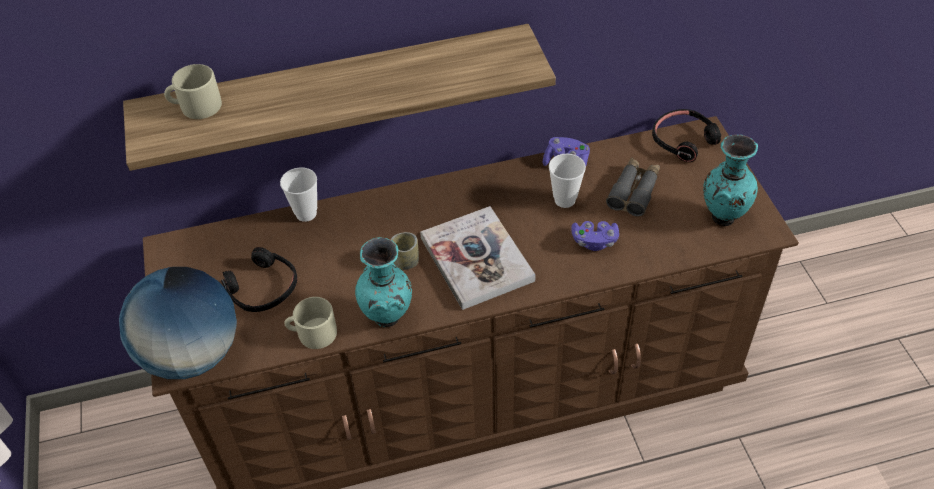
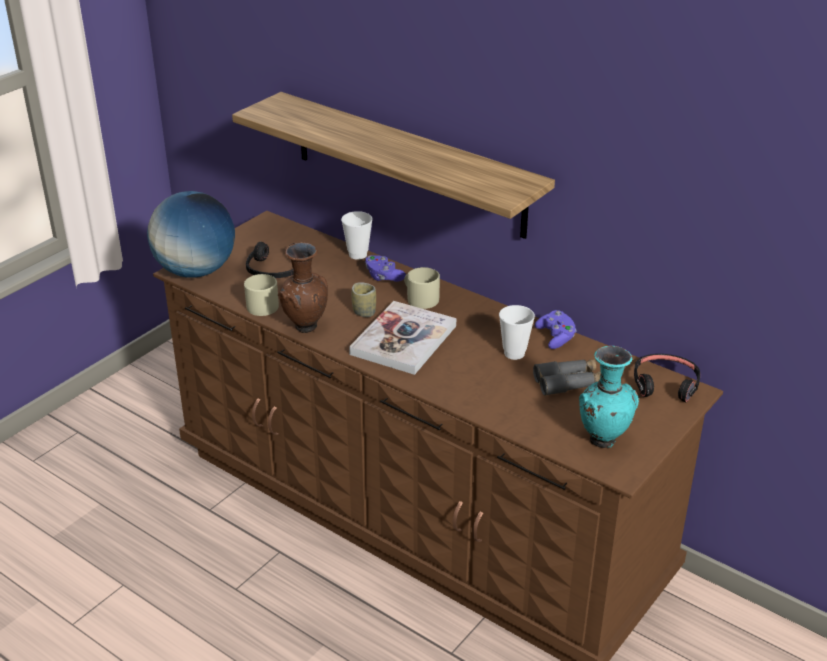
camera: 50 degrees right, 15 degrees down
beige mug [164,64,222,119] -> beige mug moved to [404,267,440,309]
turquoise vase [355,237,412,327] -> brown vase [278,243,328,333]
purple game controller [571,221,619,251] -> purple game controller moved to [365,255,406,282]

